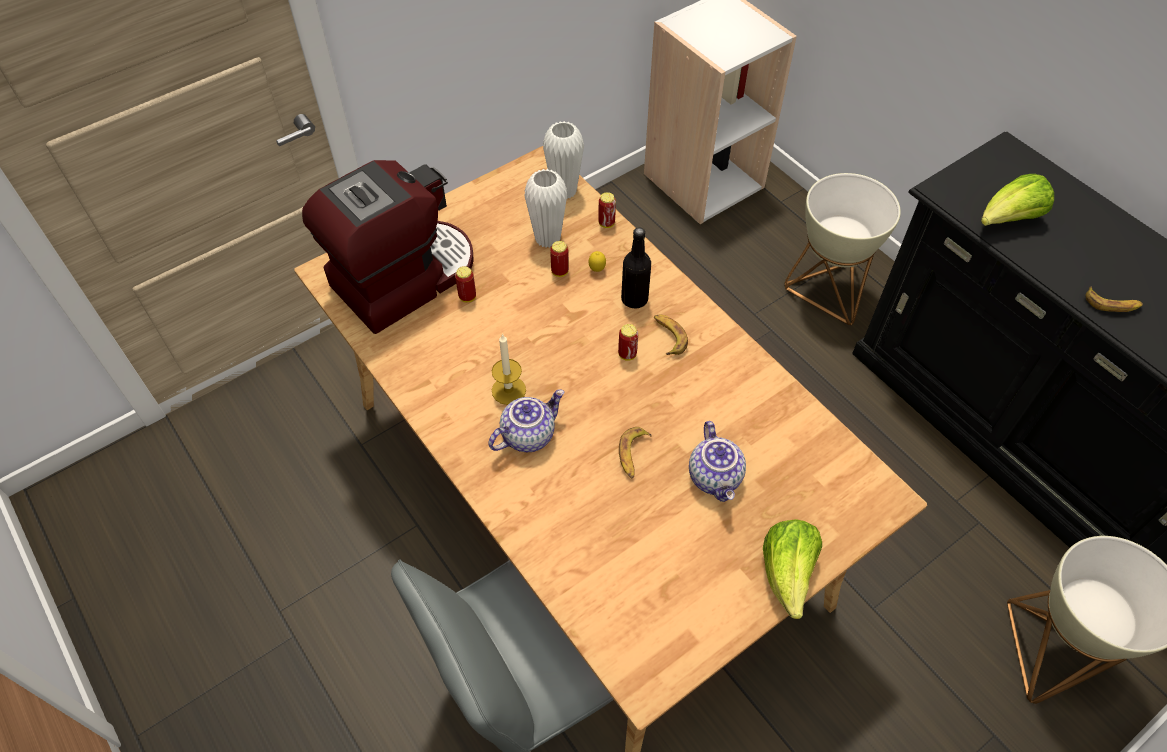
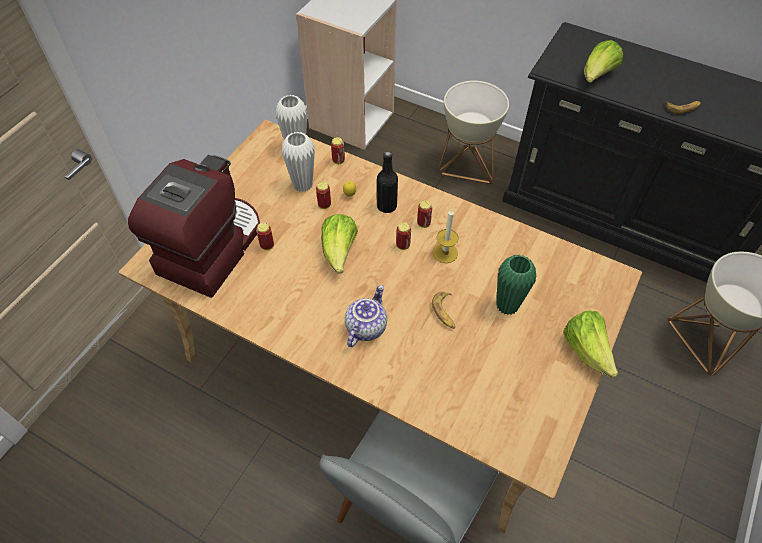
camera: 25 degrees left, 0 degrees up
candle [492,334,526,405] -> candle moved to [433,209,459,263]
banana [654,315,688,355] -> can [417,200,432,228]
teapot [689,421,746,502] -> green vase [497,255,536,315]
none -> lettuce [321,214,358,274]

